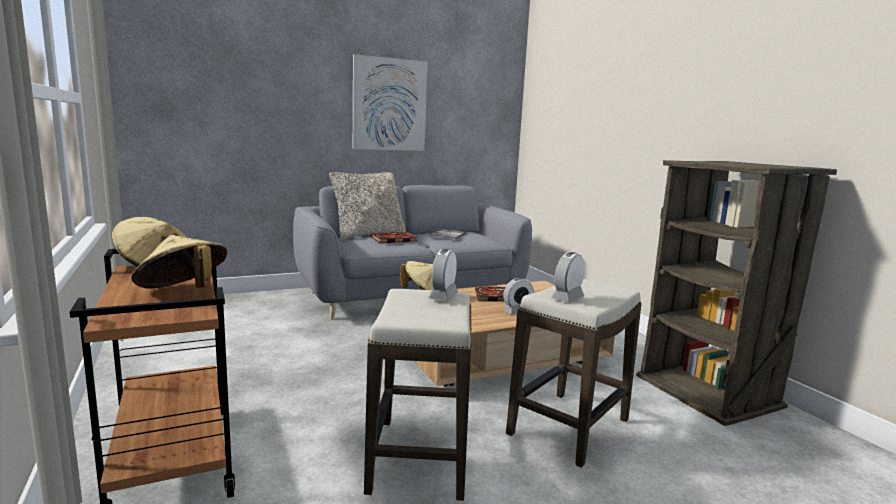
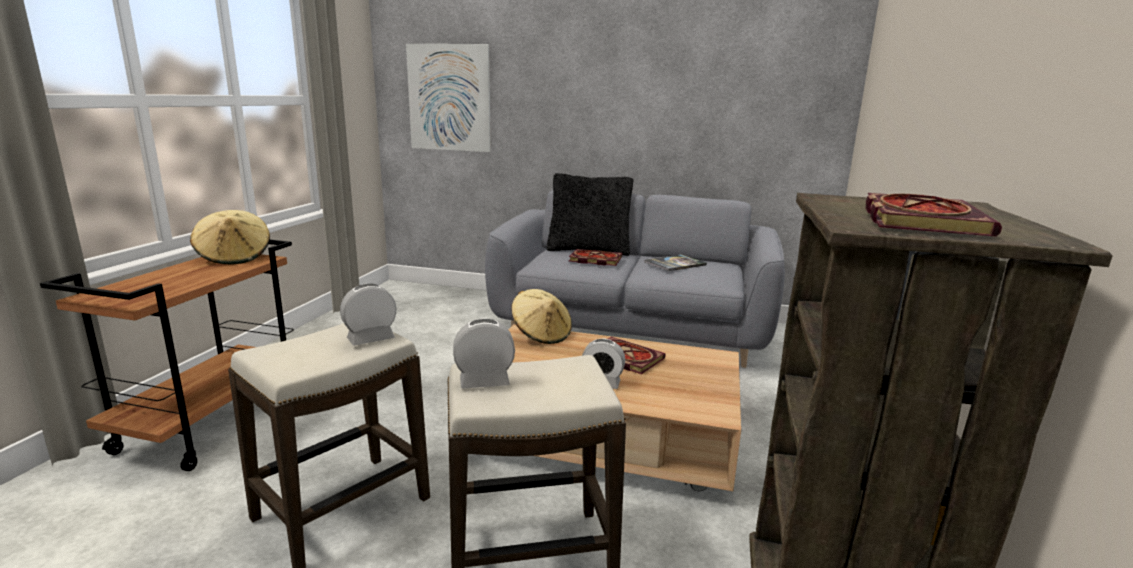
camera: 40 degrees right, 5 degrees up
beige hat [132,235,227,289] -> none
beige pillow [329,172,406,239] -> black pillow [547,173,634,256]
picture [353,54,427,151] -> picture moved to [406,44,491,152]
none -> book [866,193,1002,236]

